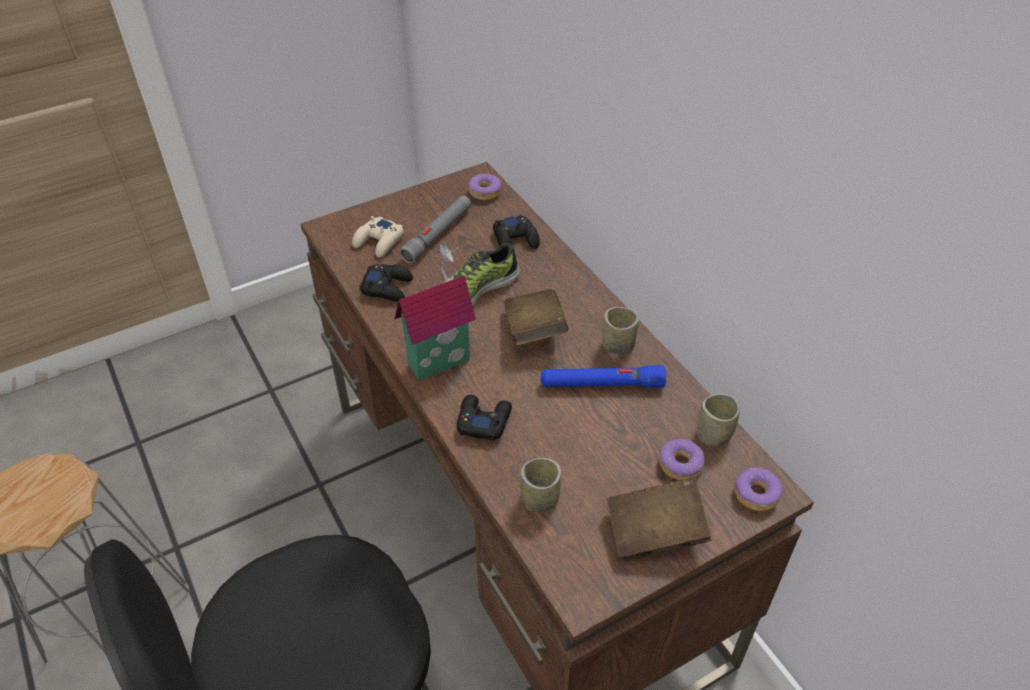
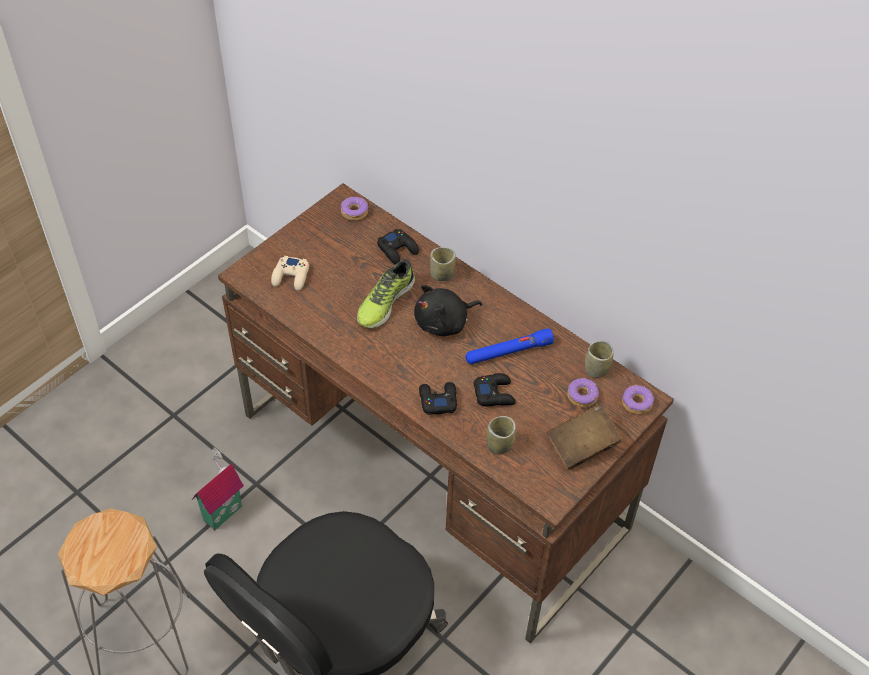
camera: 20 degrees left, 5 degrees up
black game controller [359,264,413,302] -> black game controller moved to [473,373,515,406]
toy house [394,242,476,381] -> toy house moved to [192,447,244,530]
grey flashlight [399,196,471,264] -> none
brown book [504,289,568,346] -> black plush toy [414,285,482,336]
cup [602,307,639,355] -> cup moved to [430,247,456,281]

